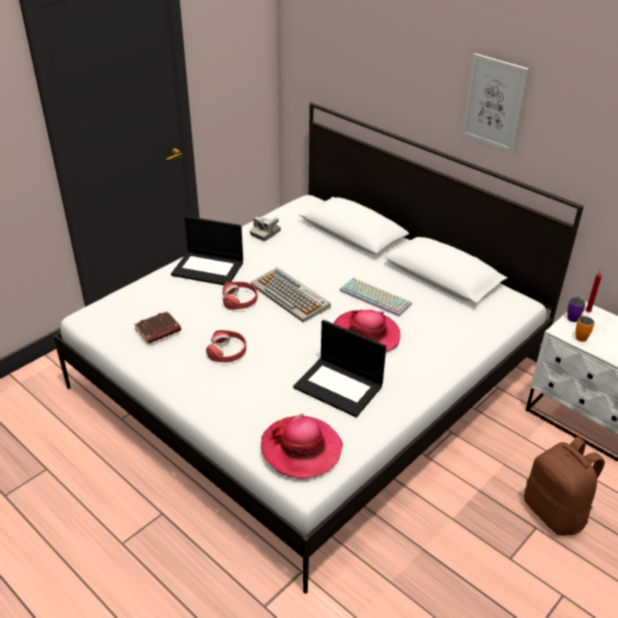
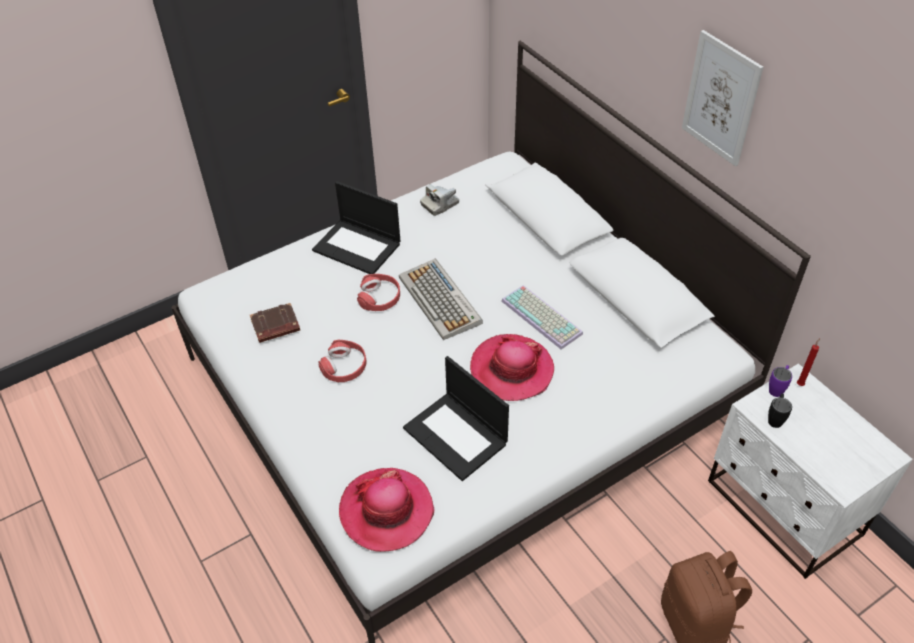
camera: 15 degrees right, 10 degrees up
orange mug [576,315,594,342] -> black mug [768,394,792,428]

